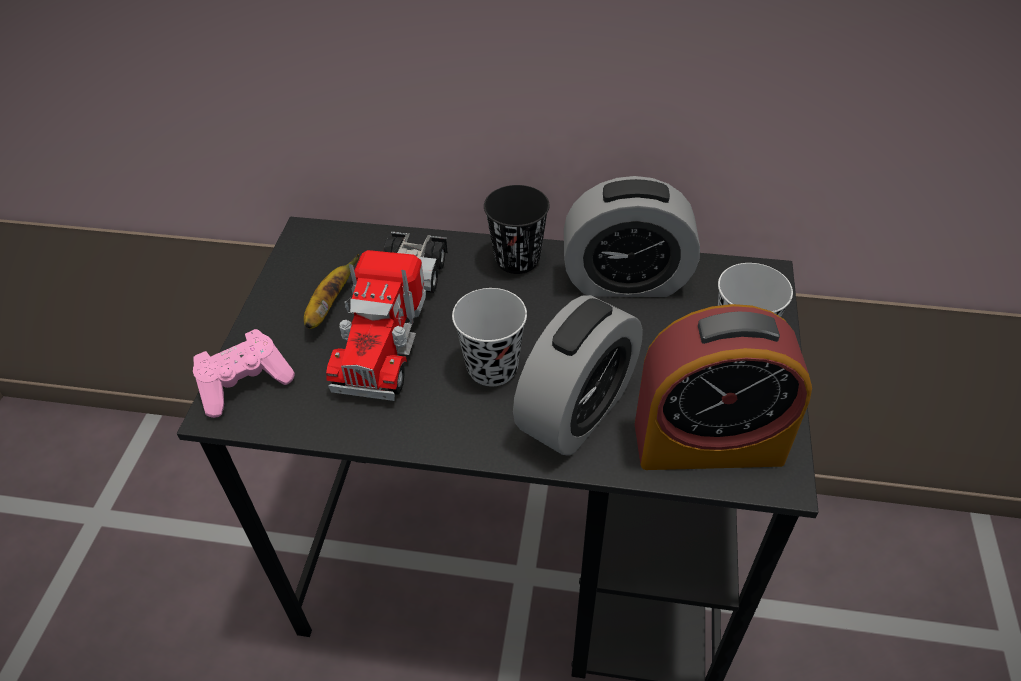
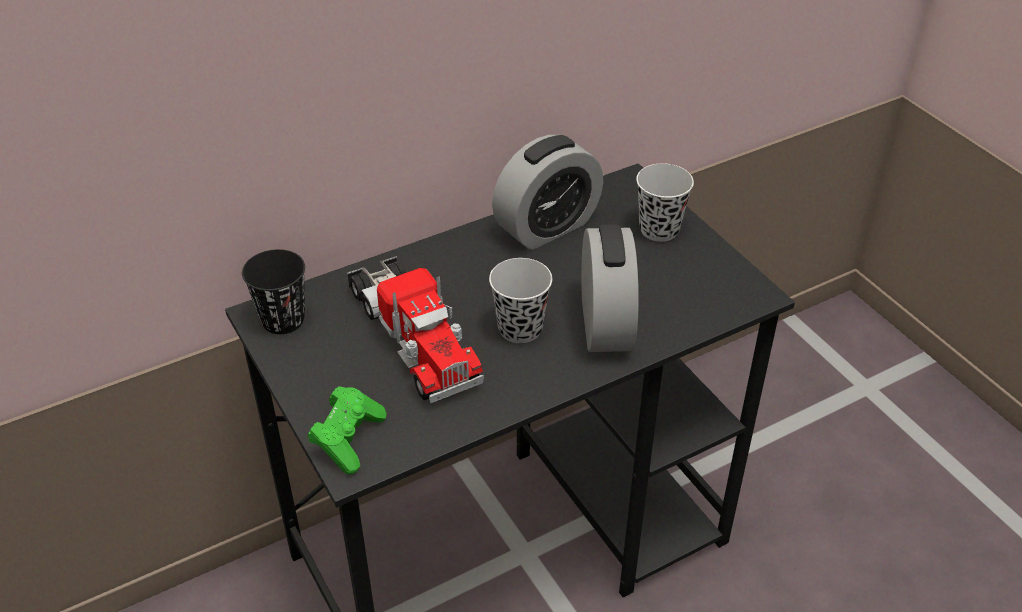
camera: 40 degrees left, 5 degrees down
pink game controller [193,329,295,418] -> green game controller [308,386,387,474]
banana [304,254,359,329] -> none
black cup [484,185,550,274] -> black cup moved to [242,249,305,334]
alarm clock [635,304,812,470] -> none

